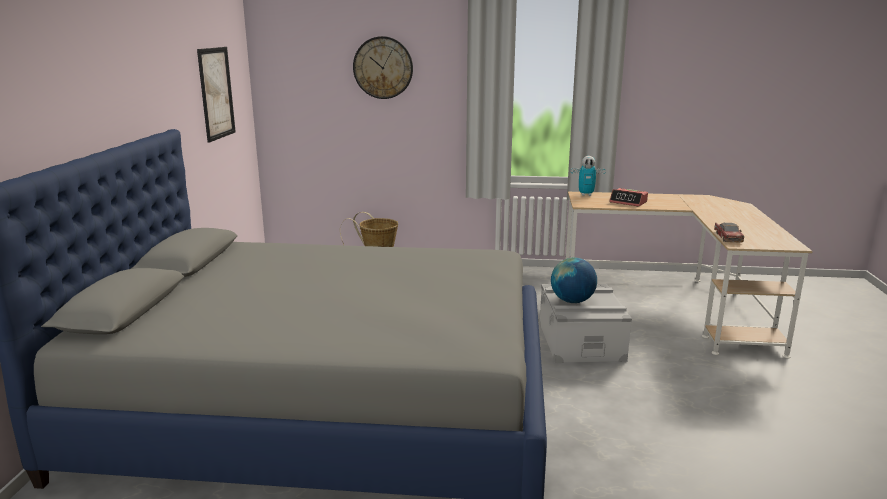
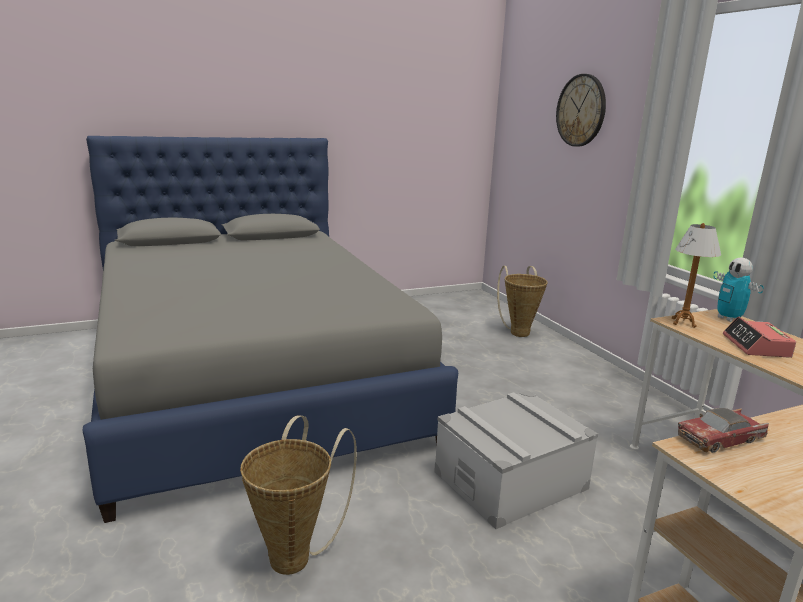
camera: 60 degrees right, 0 degrees up
picture [197,47,236,142] -> none
globe [551,258,597,303] -> none
none -> basket [240,415,357,575]
none -> table lamp [672,223,721,328]

